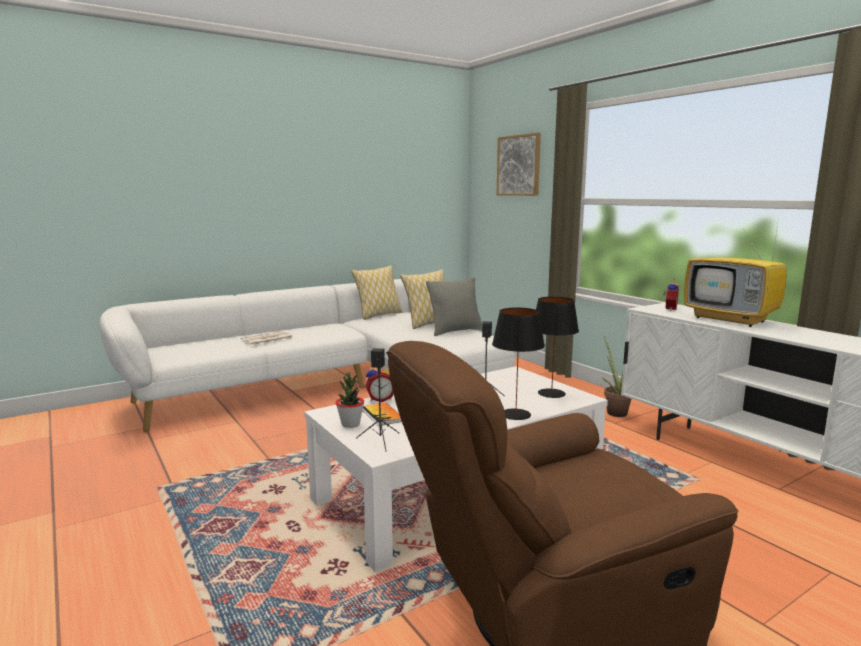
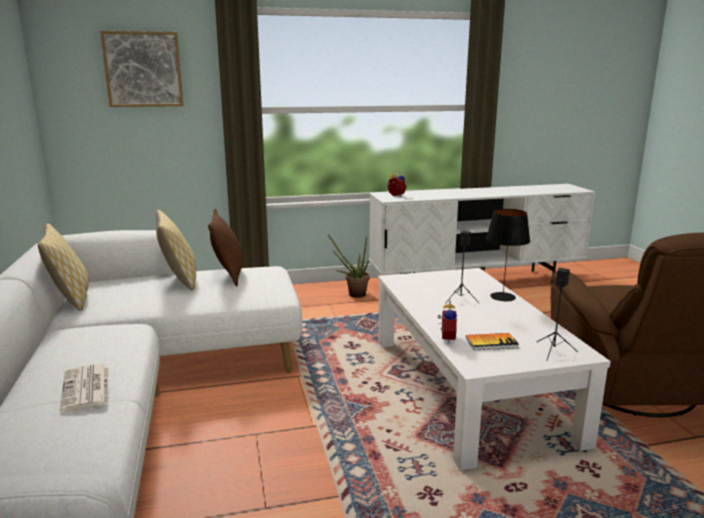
camera: 70 degrees left, 5 degrees up
potted plant [336,372,364,428] -> none
grey pillow [426,277,482,336] -> brown pillow [208,209,243,287]
black table lamp [536,297,579,398] -> none
television [684,217,787,327] -> none

